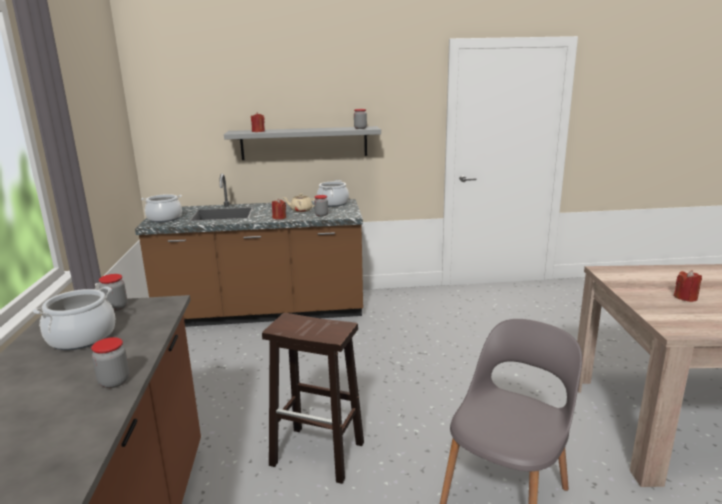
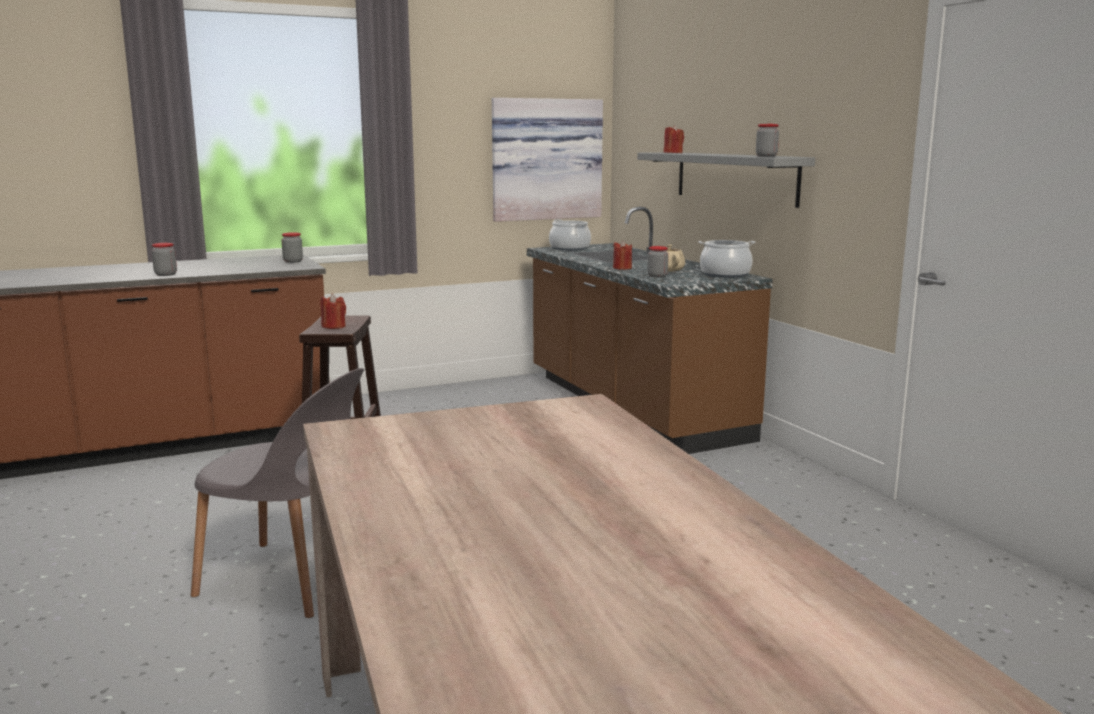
camera: 70 degrees right, 5 degrees down
cooking pot [33,286,115,350] -> none
red candle [674,270,702,302] -> red candle moved to [321,294,346,329]
none -> picture [492,98,603,222]

